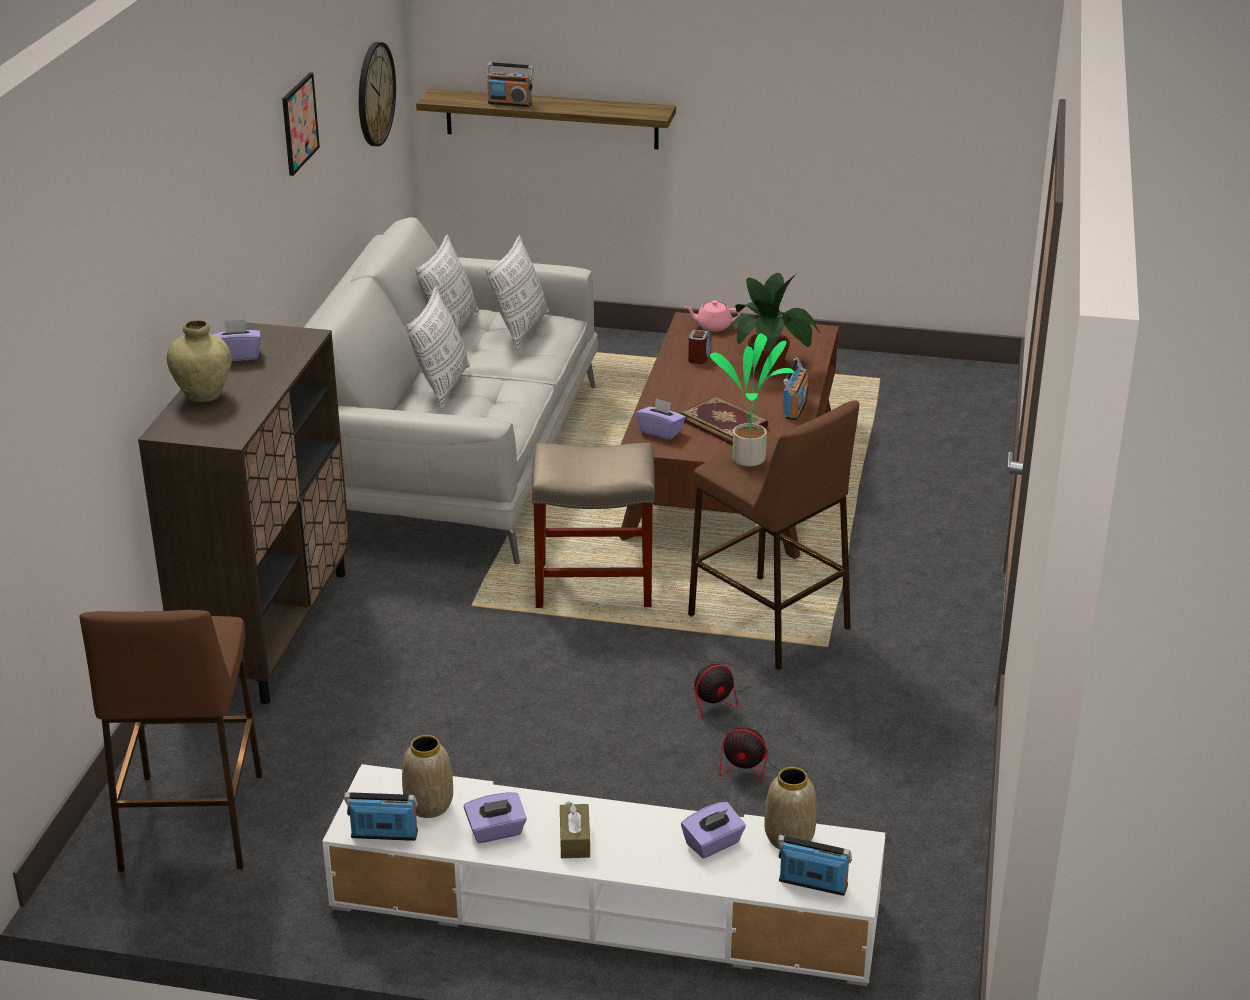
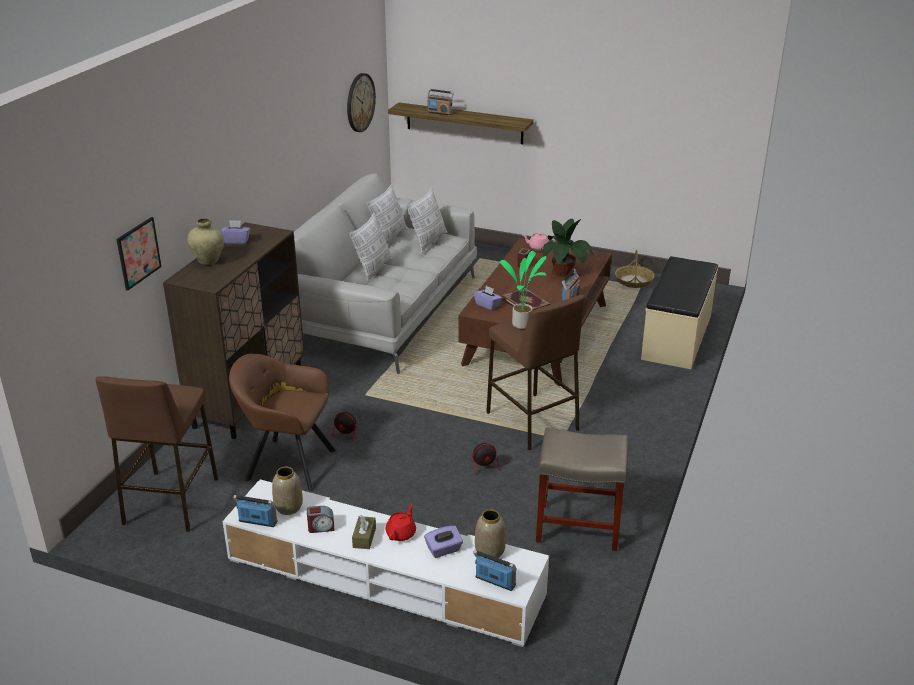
camera: 10 degrees right, 0 degrees up
picture [282,72,320,176] -> picture moved to [116,217,162,290]
purple tissue box [464,792,527,843] -> alarm clock [307,506,335,533]
beige stool [532,443,655,608] -> beige stool moved to [536,428,628,551]
fan [720,717,814,783] -> fan moved to [332,412,388,442]
none -> brown armchair [229,353,336,491]
none -> red teapot [386,504,416,541]
none -> basket [615,249,654,288]
none -> beige bench [641,256,718,369]

